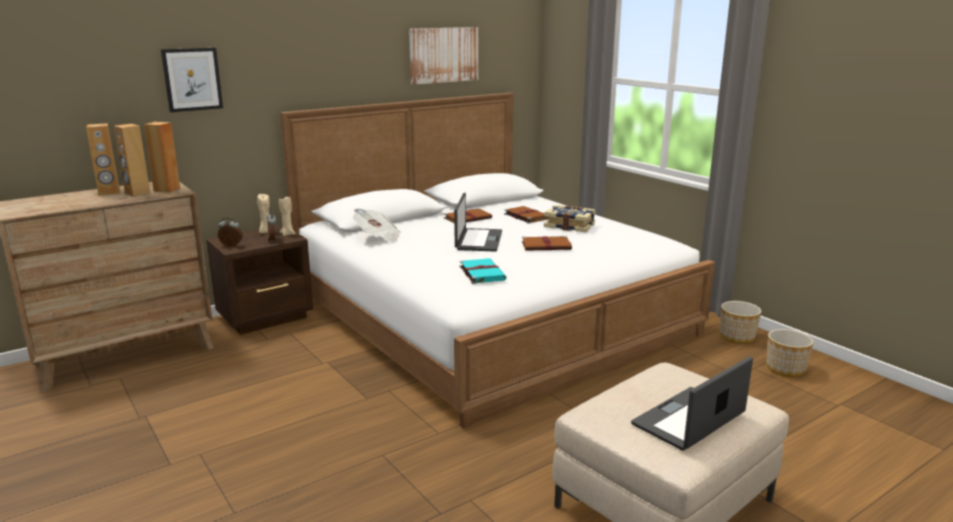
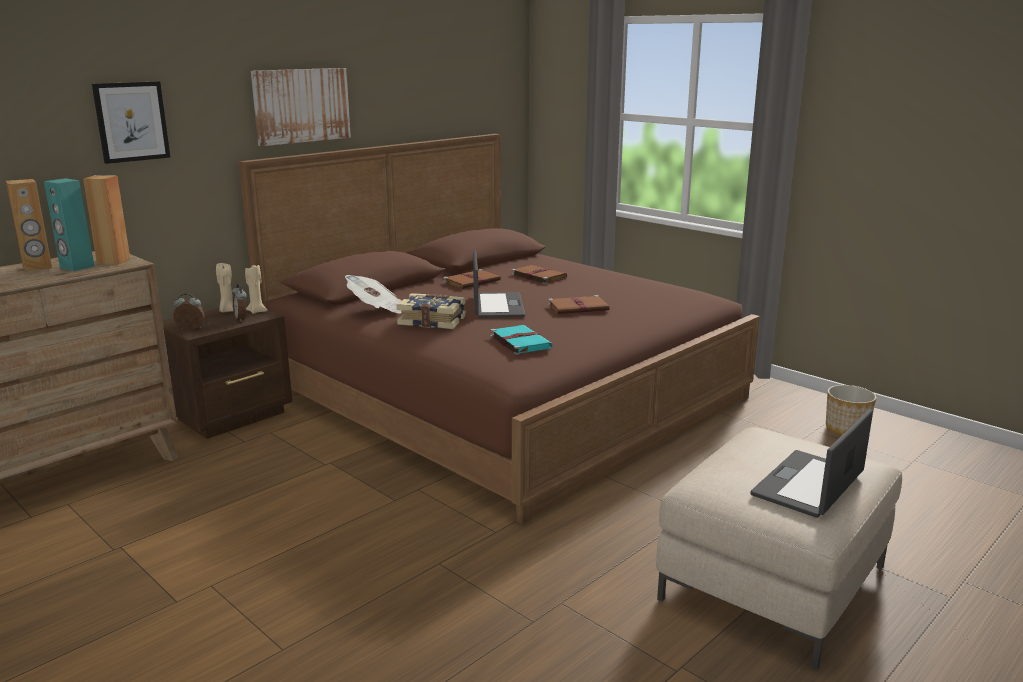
camera: 10 degrees left, 0 degrees up
brown speaker [114,124,150,197] -> turquoise speaker [44,178,95,271]
white bed [280,93,715,429] -> brown bed [239,134,760,524]
picture [409,27,478,85] -> picture moved to [251,68,351,146]
book [544,205,596,232] -> book moved to [396,293,466,329]
planter [720,301,761,344] -> none

